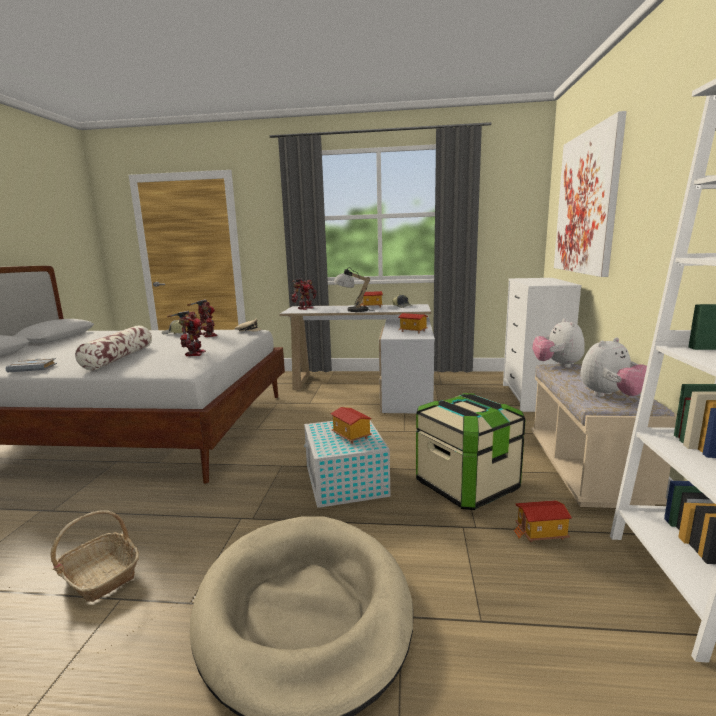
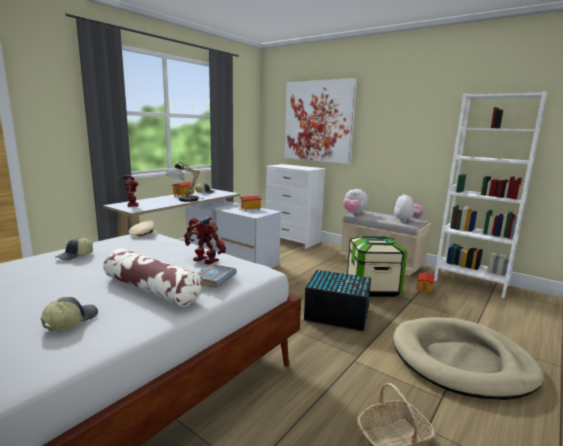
camera: 60 degrees left, 0 degrees up
grey book [6,358,57,372] -> grey book moved to [199,264,237,288]
toy robot [187,299,217,337] -> none
white storage box [304,421,391,507] -> black storage box [304,270,371,331]
toy house [331,407,372,444] -> none
none -> cap [41,297,98,331]

